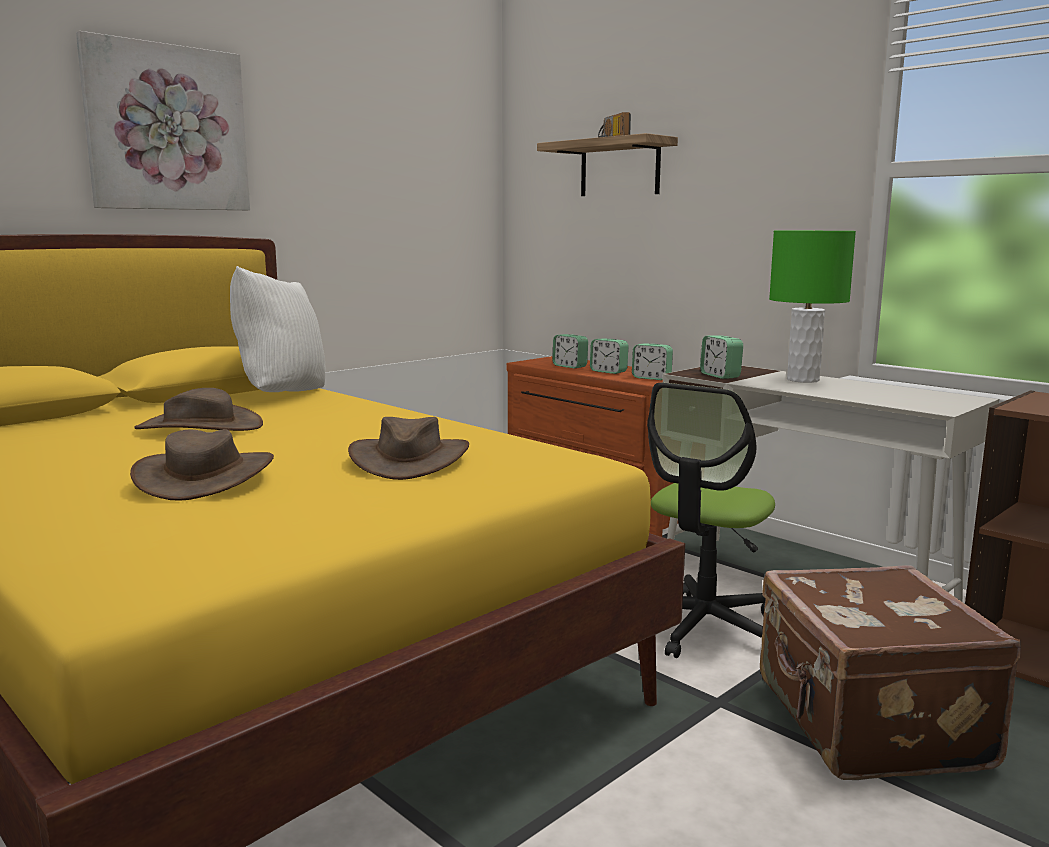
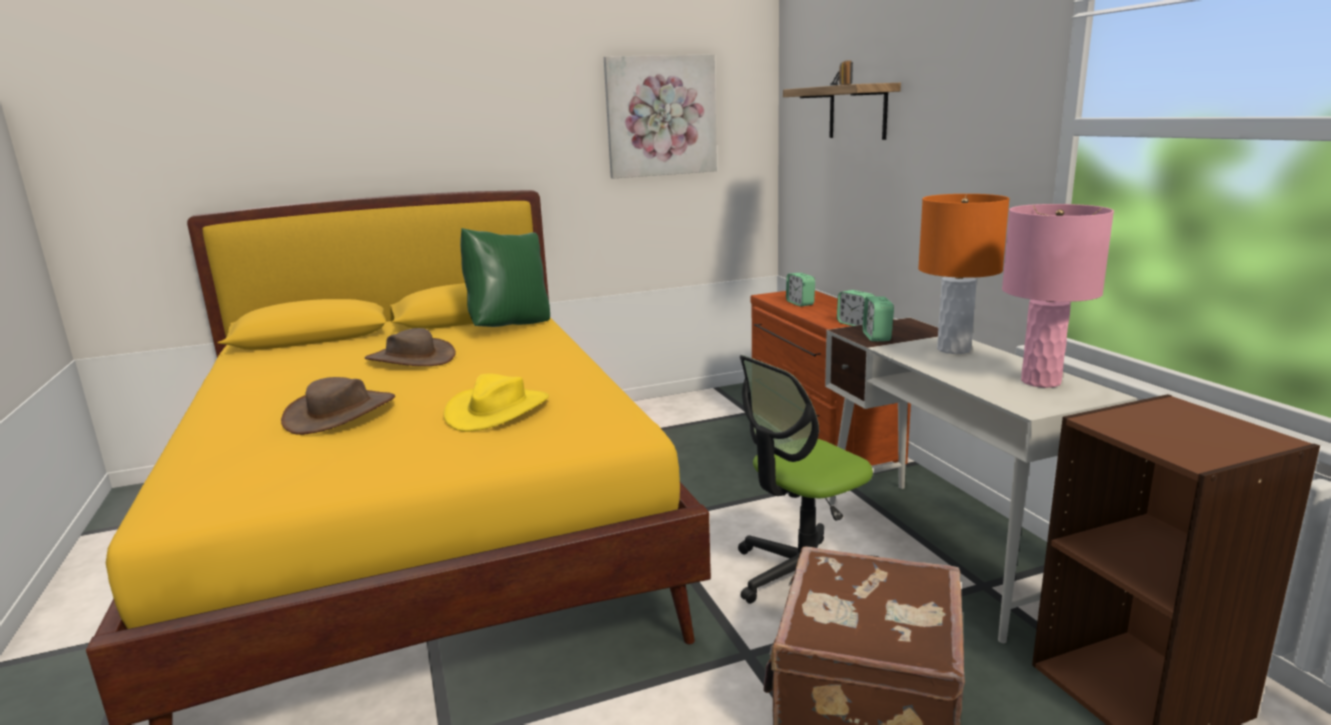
camera: 25 degrees right, 5 degrees up
picture [76,31,250,210] -> picture moved to [604,54,717,178]
white pillow [230,266,326,392] -> green pillow [460,228,550,327]
brown hat [348,417,469,480] -> yellow hat [443,373,549,432]
alarm clock [590,338,628,374] -> none
green table lamp [769,231,856,383] -> orange table lamp [918,194,1010,354]
none -> pink table lamp [1002,204,1114,388]

